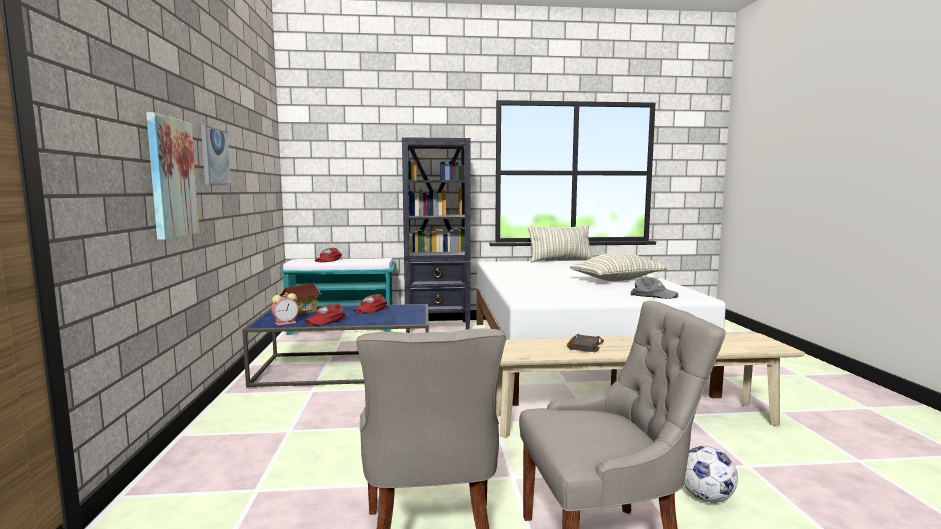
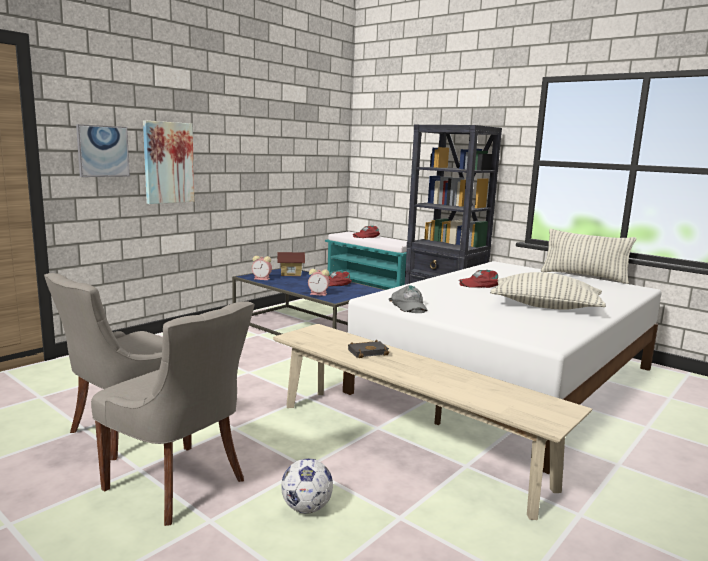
camera: 45 degrees right, 5 degrees up
picture [201,125,231,185] -> picture moved to [76,124,130,177]
red cap [305,304,345,326] -> red cap moved to [459,270,498,288]
grey cap [630,277,679,299] -> grey cap moved to [389,285,428,313]
none -> alarm clock [308,269,330,296]

